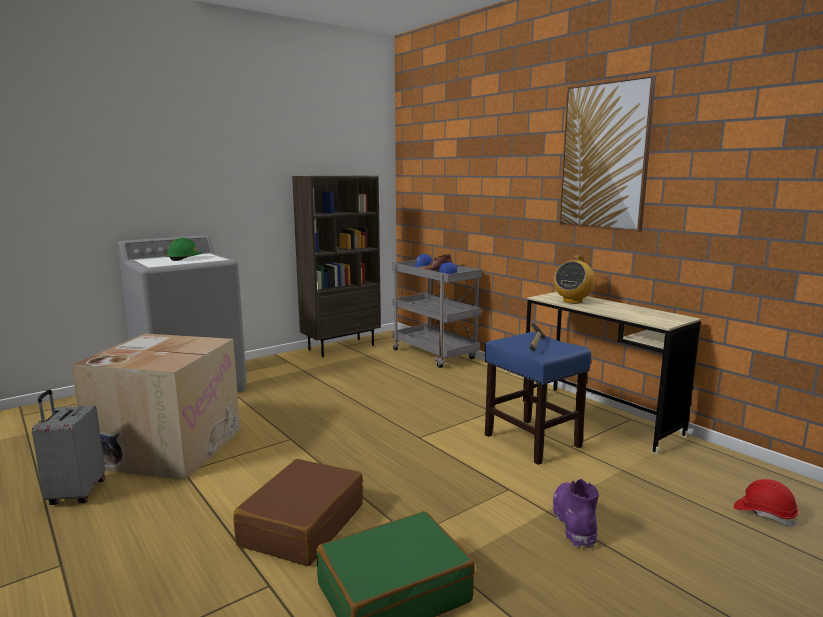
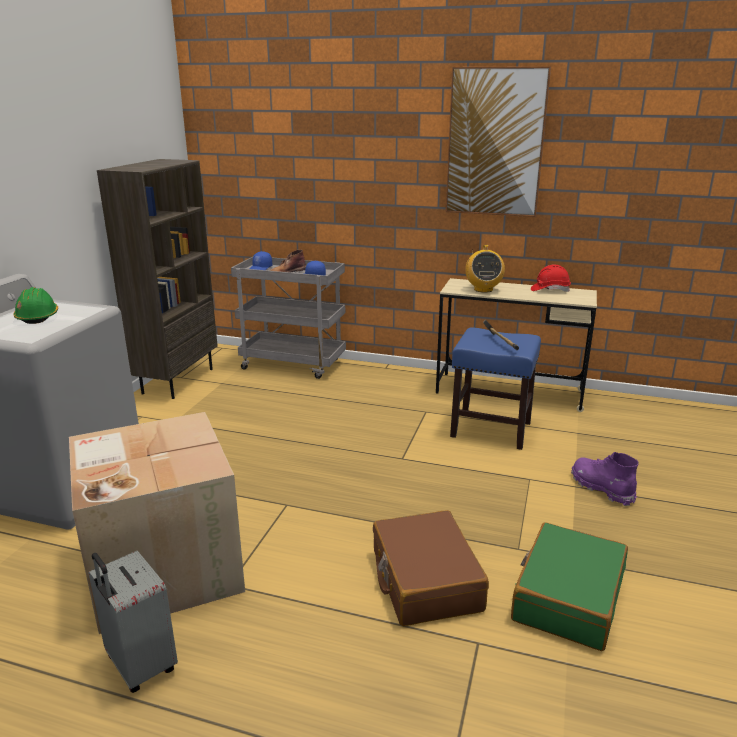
camera: 35 degrees left, 10 degrees up
red hard hat [734,479,799,526] -> red hard hat moved to [531,264,571,292]

